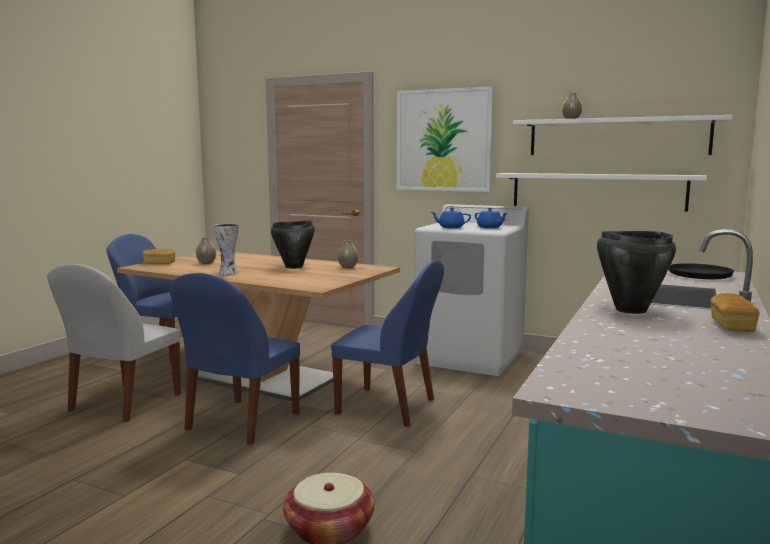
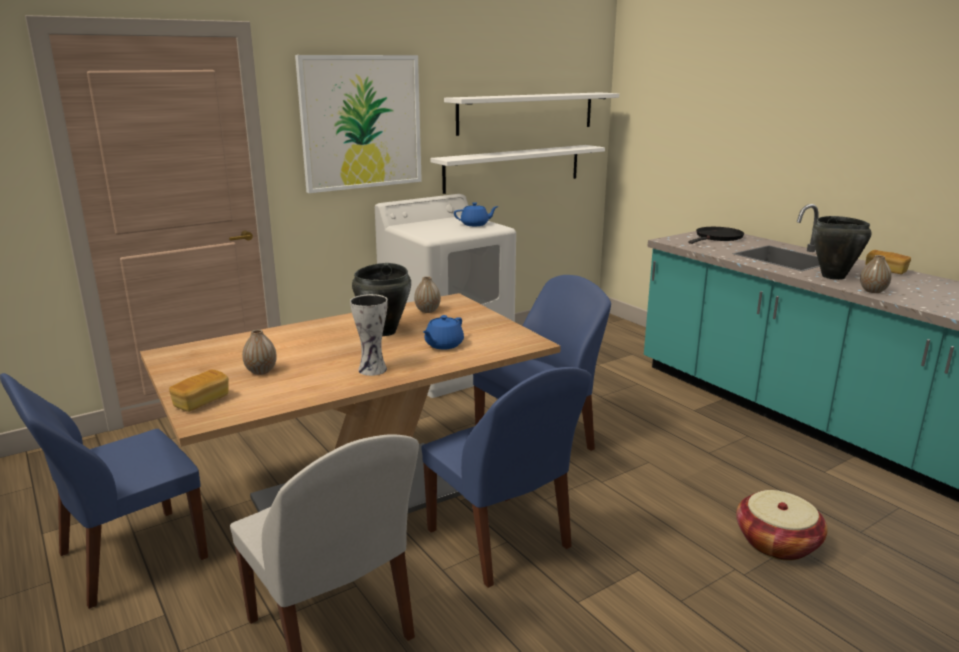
camera: 60 degrees left, 10 degrees up
blue teapot [431,208,471,228] -> blue teapot moved to [423,315,464,350]
vase [562,93,582,119] -> vase moved to [860,255,892,293]

